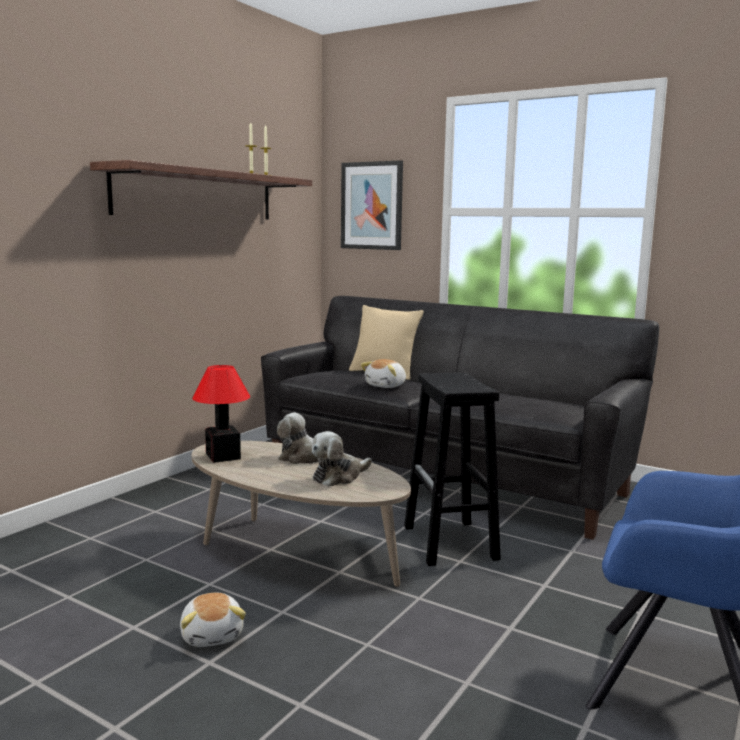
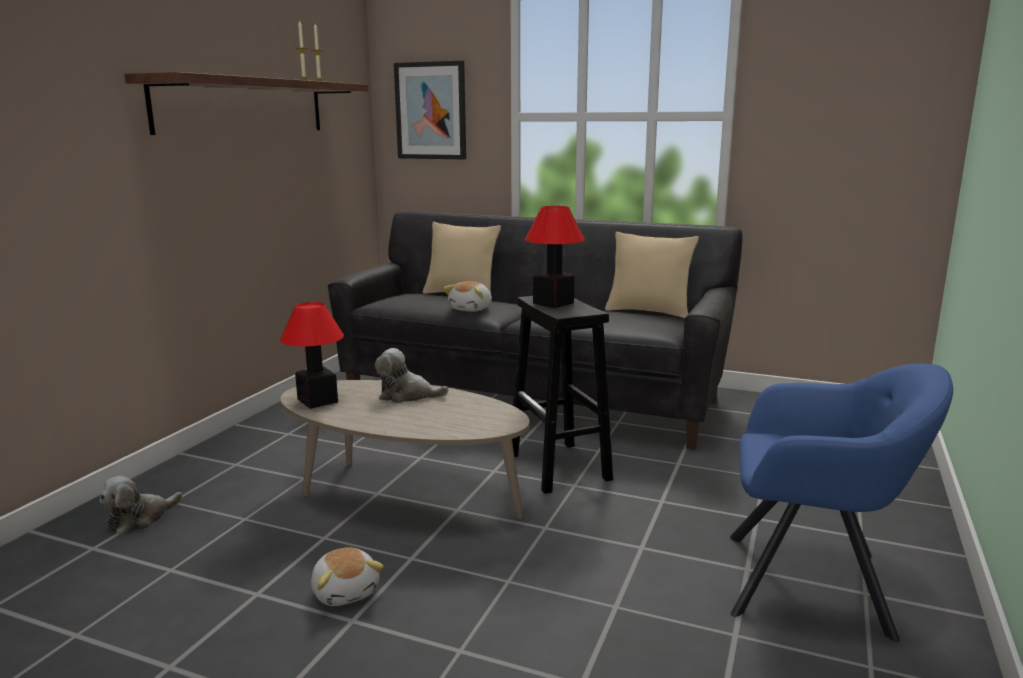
camera: 10 degrees left, 5 degrees up
plush toy [312,431,372,487] -> plush toy moved to [99,476,182,535]
none -> table lamp [525,206,585,308]
none -> beige pillow [605,232,699,319]

